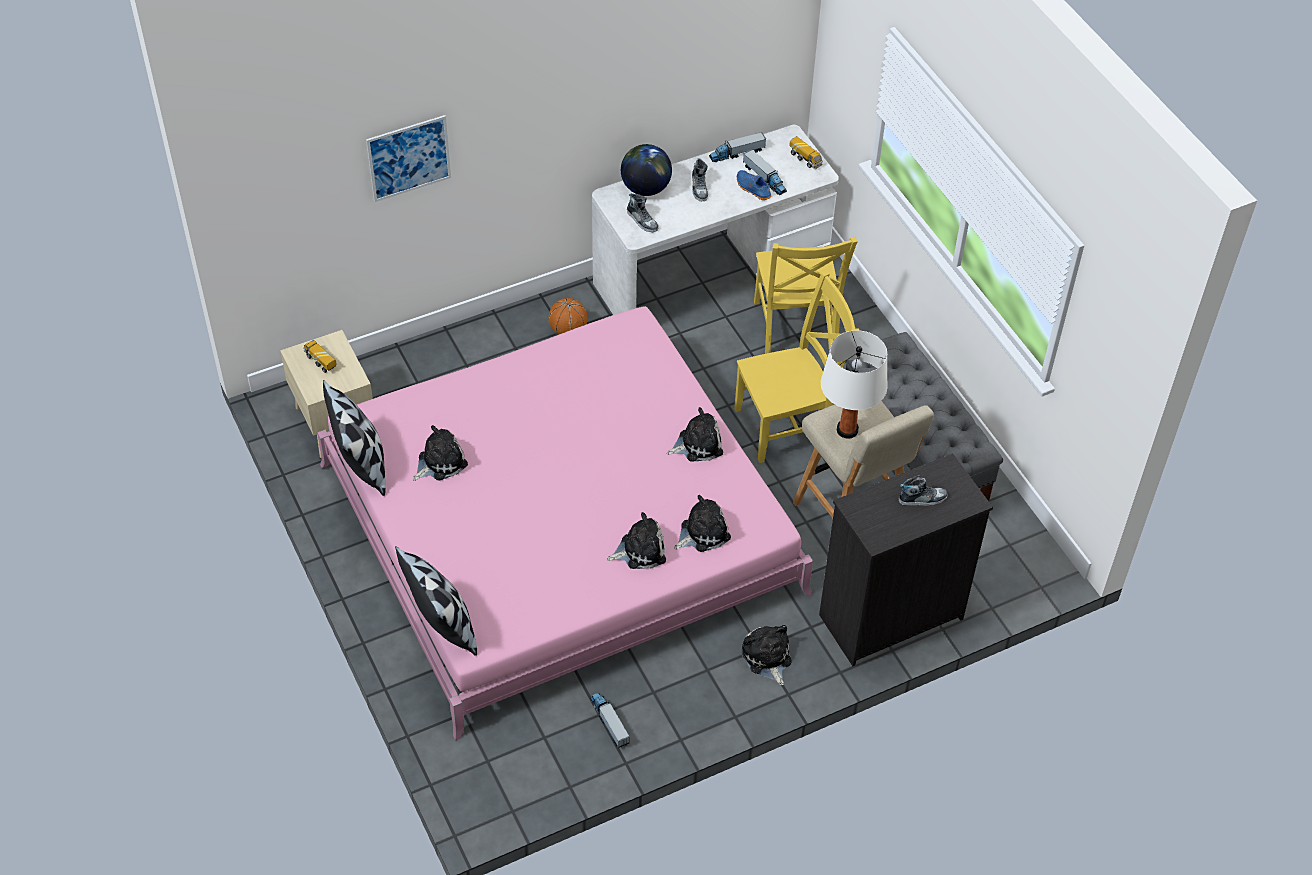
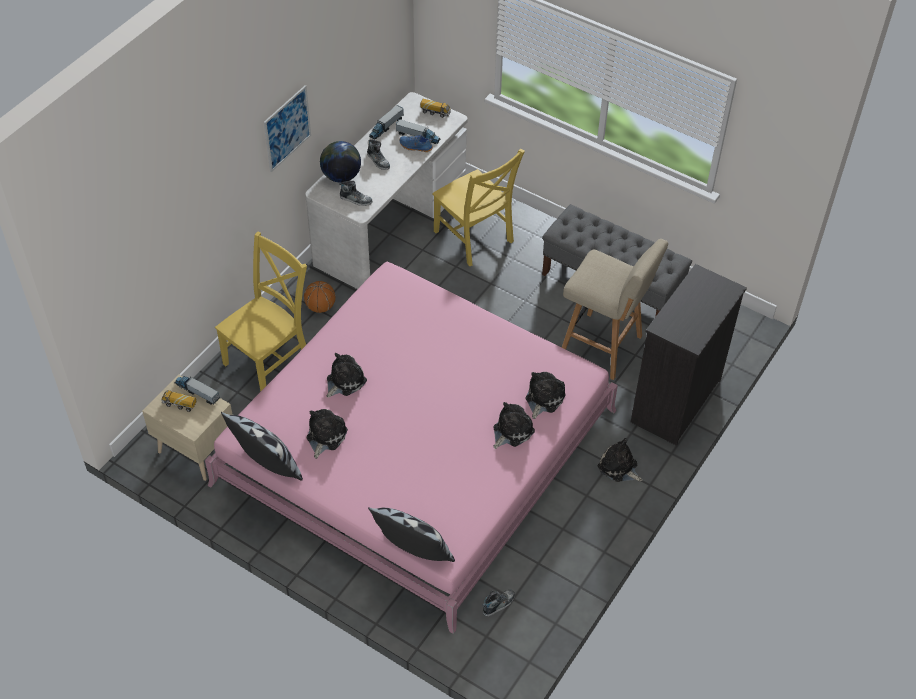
camera: 30 degrees left, 0 degrees up
picture [366,115,451,202] -> picture moved to [264,85,311,172]
toy truck [590,693,630,748] -> toy truck moved to [175,376,220,405]
plush toy [667,407,723,461] -> plush toy moved to [326,353,367,398]
yellow chair [734,271,859,463] -> yellow chair moved to [215,231,307,391]
white table lamp [821,330,888,439] -> none
shoe [899,475,948,506] -> shoe moved to [483,590,515,617]

